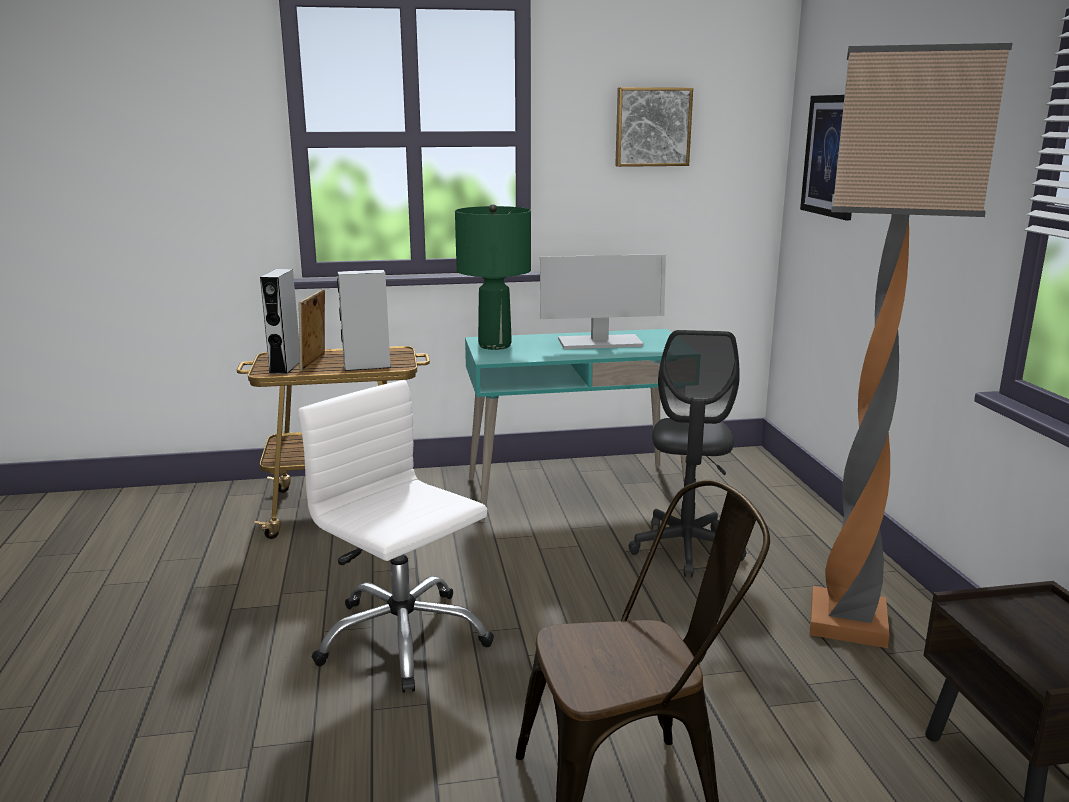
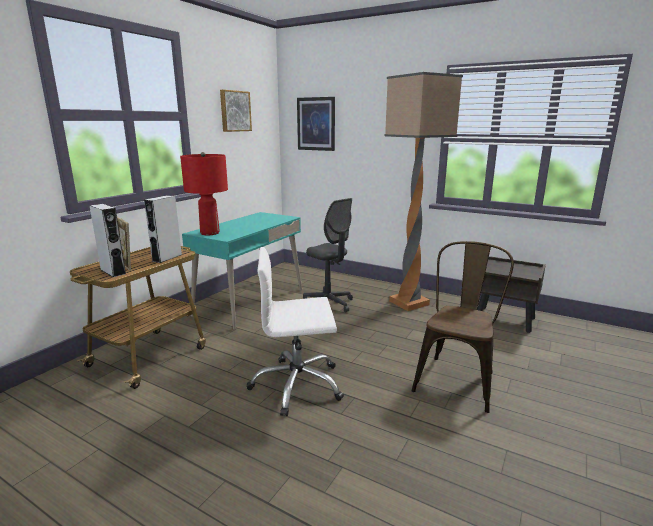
camera: 50 degrees left, 0 degrees up
green table lamp [455,204,531,350] -> red table lamp [180,152,228,235]
monitor [540,254,666,349] -> none

